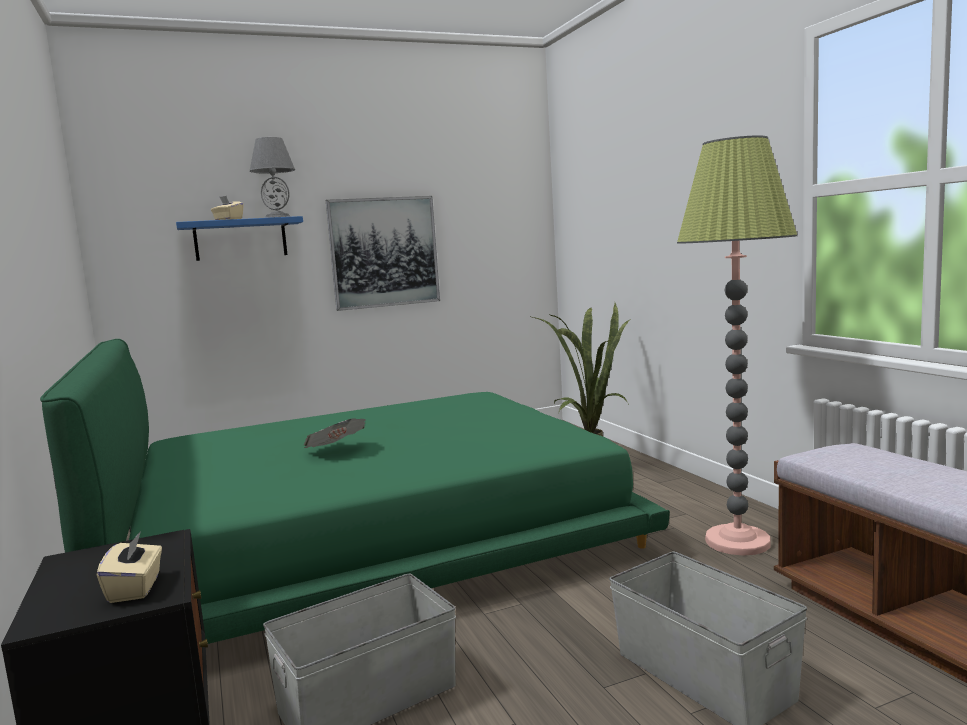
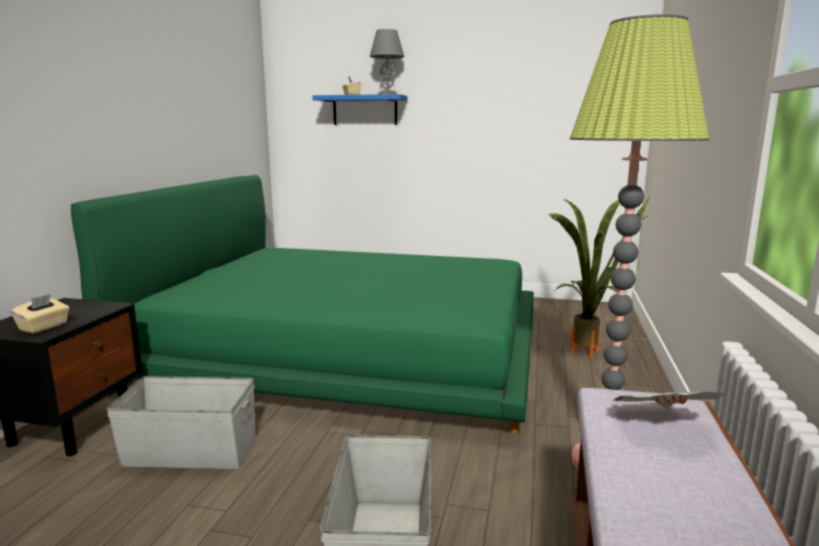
camera: 35 degrees right, 5 degrees up
newspaper [304,418,366,448] -> newspaper moved to [612,392,725,408]
picture [326,196,440,311] -> none

